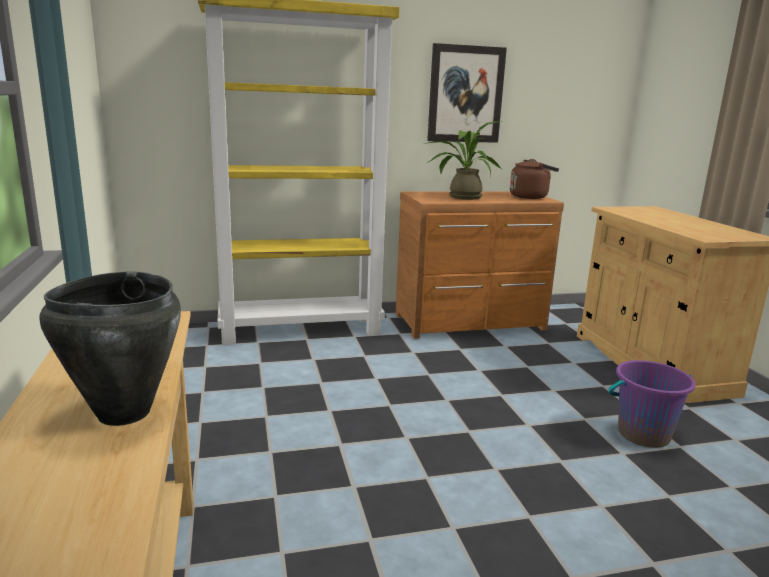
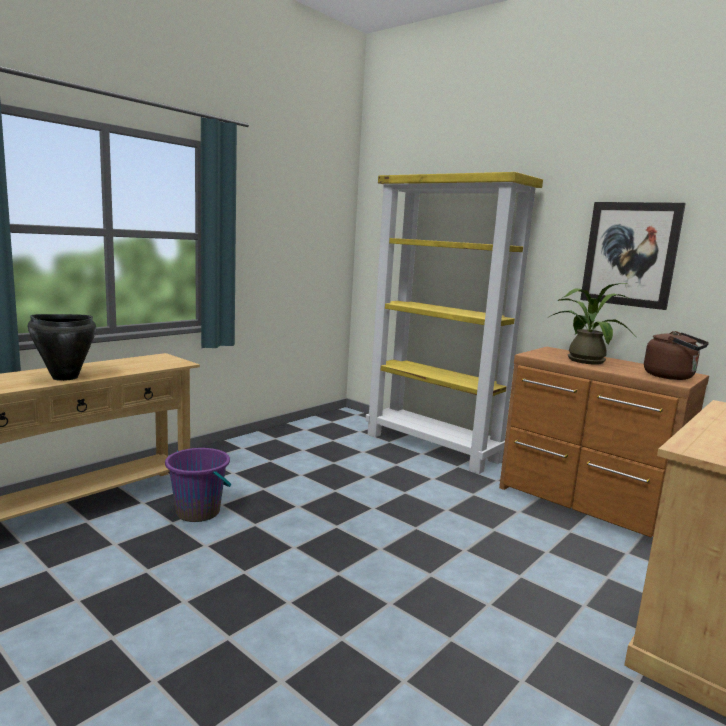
camera: 55 degrees right, 5 degrees down
purple bucket [609,360,696,448] -> purple bucket moved to [165,448,231,522]

